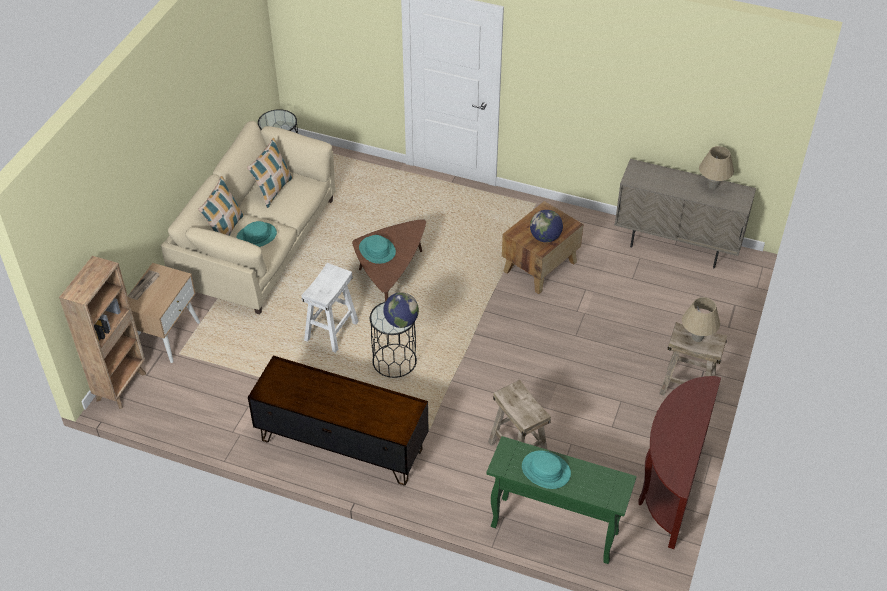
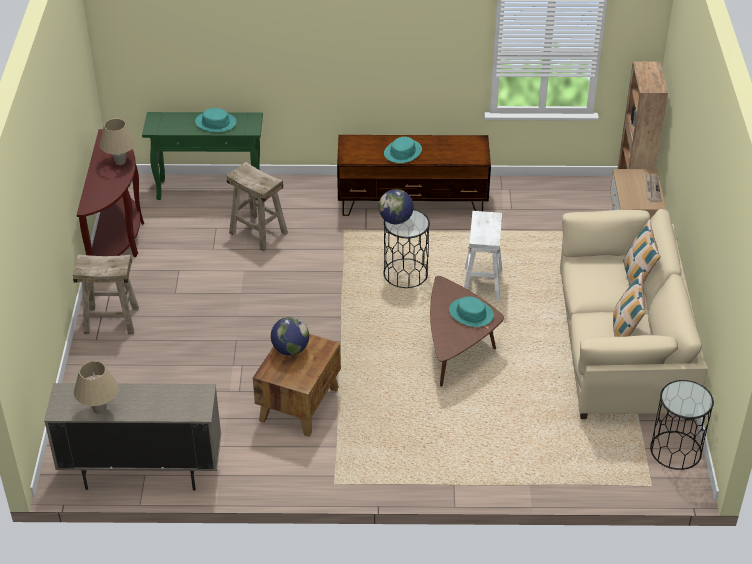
camera: 160 degrees right, 5 degrees down
turquoise hat [236,221,277,247] -> turquoise hat moved to [384,137,422,163]
beige table lamp [682,297,720,342] -> beige table lamp moved to [99,118,136,165]

